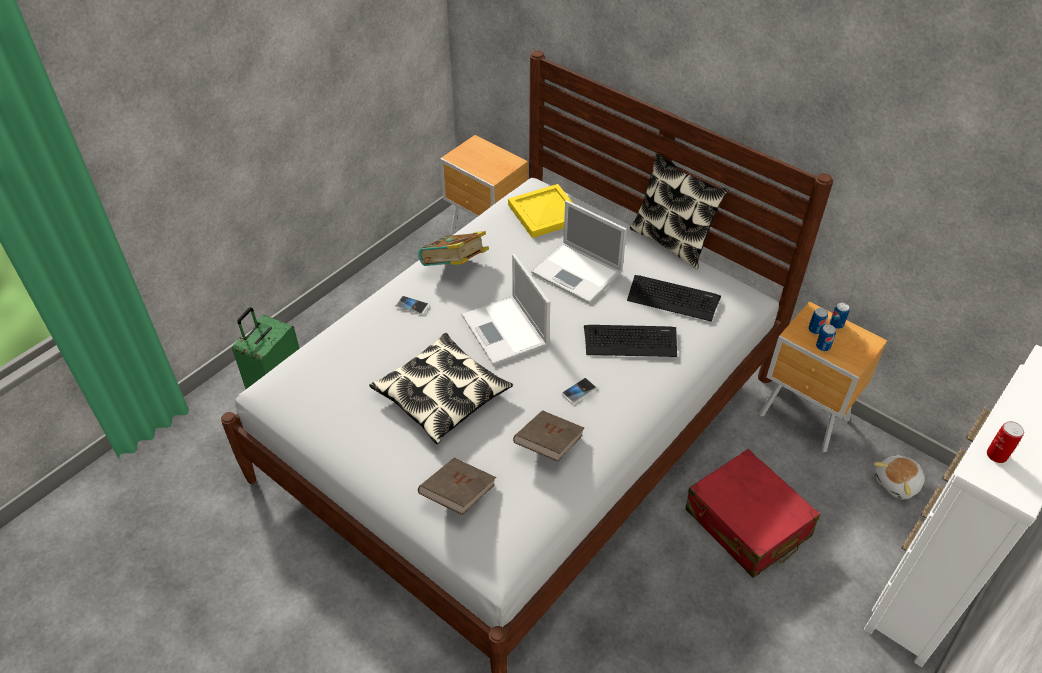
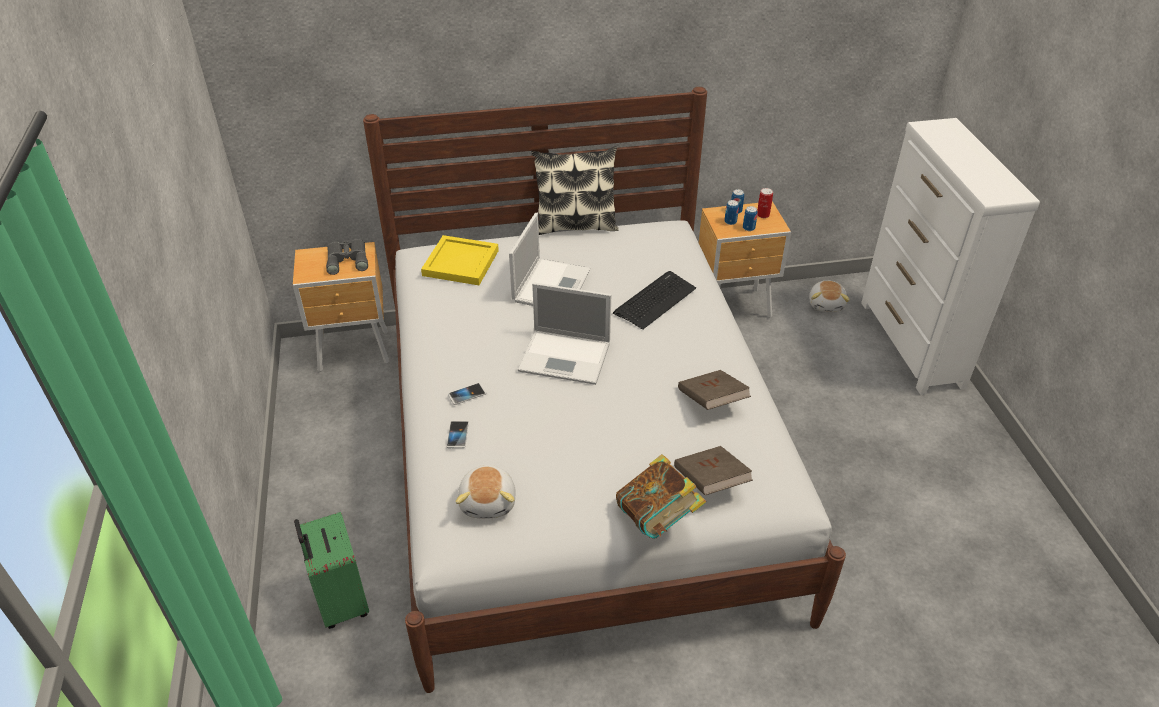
camera: 50 degrees left, 5 degrees down
pillow [369,333,513,444] -> none
book [418,231,489,266] -> book moved to [616,454,706,539]
laptop [531,200,627,304] -> laptop turned 60 degrees counterclockwise [509,213,591,306]
phone [561,377,597,404] -> phone moved to [446,420,469,448]
keyboard [627,275,721,321] -> none
red suitcase [686,449,820,578] -> none
can [987,421,1024,463] -> can moved to [757,188,773,218]
none -> grey binoculars [326,239,368,275]
none -> plush toy [456,465,516,519]

